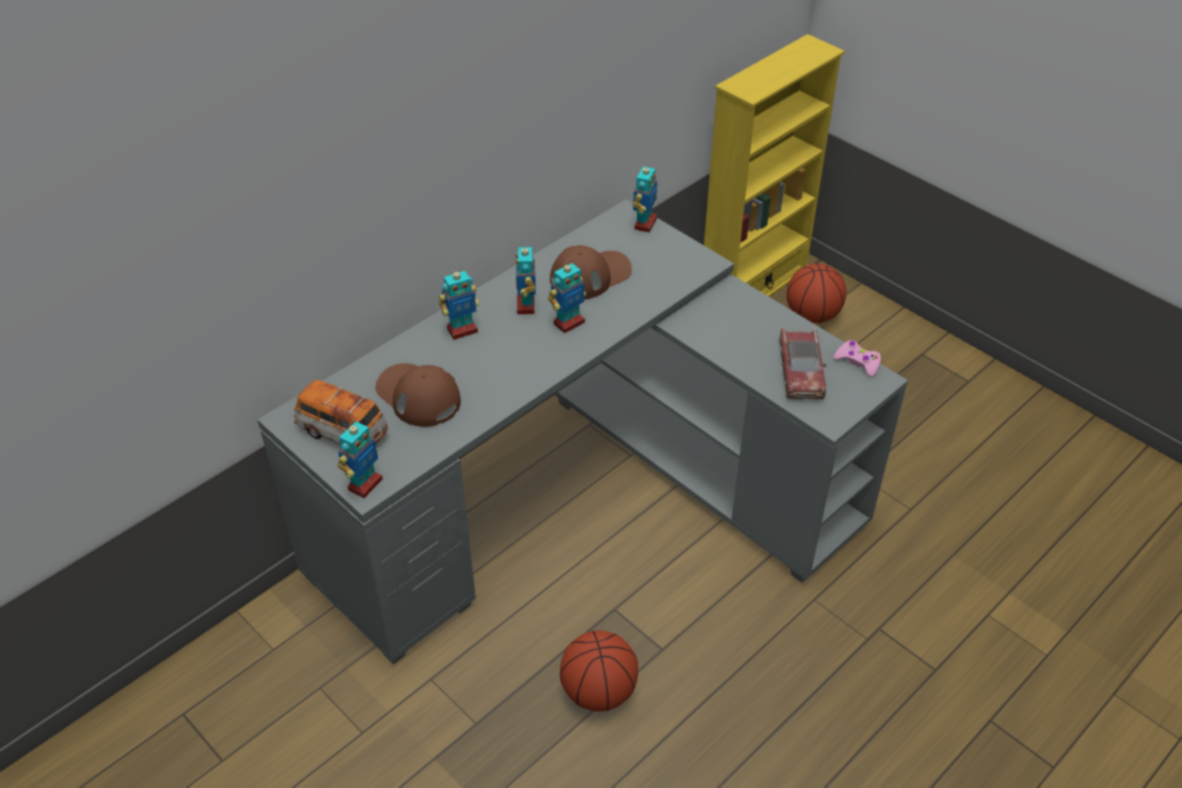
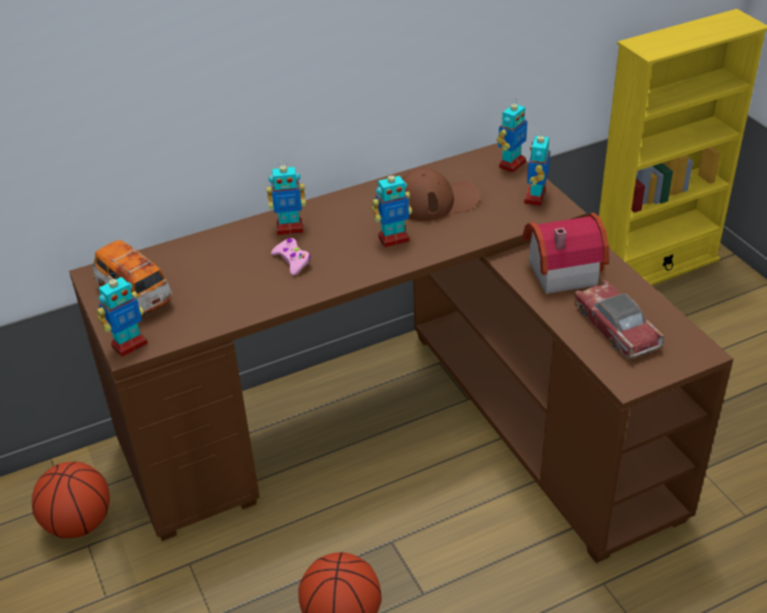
camera: 20 degrees right, 5 degrees down
grey desk [257,199,908,664] -> brown desk [69,143,733,563]
brown cap [375,363,461,427] -> none
toy robot [516,242,536,314] -> toy robot moved to [524,130,550,206]
toy car [779,327,827,399] -> toy car turned 135 degrees clockwise [574,280,663,359]
basketball [787,264,846,323] -> basketball moved to [32,462,110,538]
pink game controller [834,340,881,377] -> pink game controller moved to [271,238,310,275]
none -> toy house [522,213,609,294]

